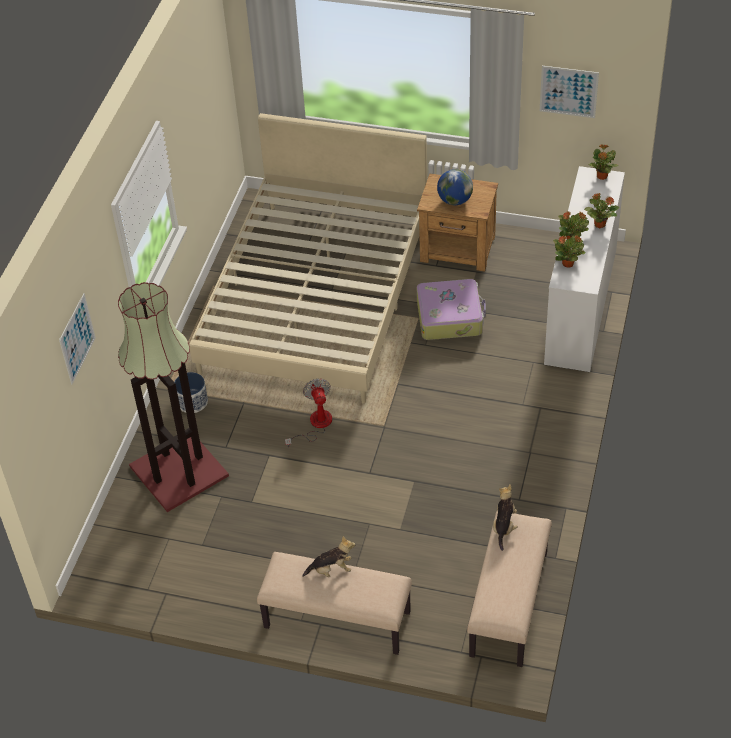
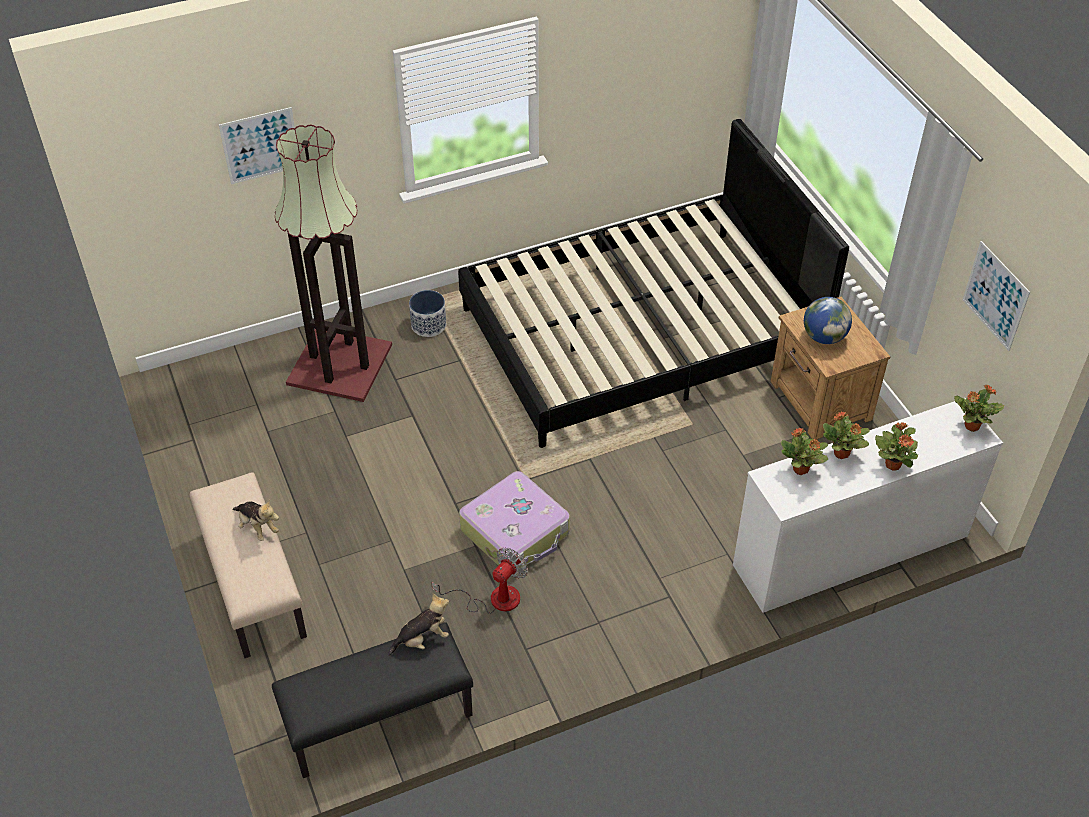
camera: 50 degrees right, 0 degrees up
beige bed [189,113,427,403] -> black bed [458,119,849,448]
fan [285,378,332,448] -> fan moved to [431,548,528,614]
suitcase [417,279,486,340] -> suitcase moved to [459,471,570,571]
beige bench [467,510,552,667] -> black bench [272,622,473,778]

